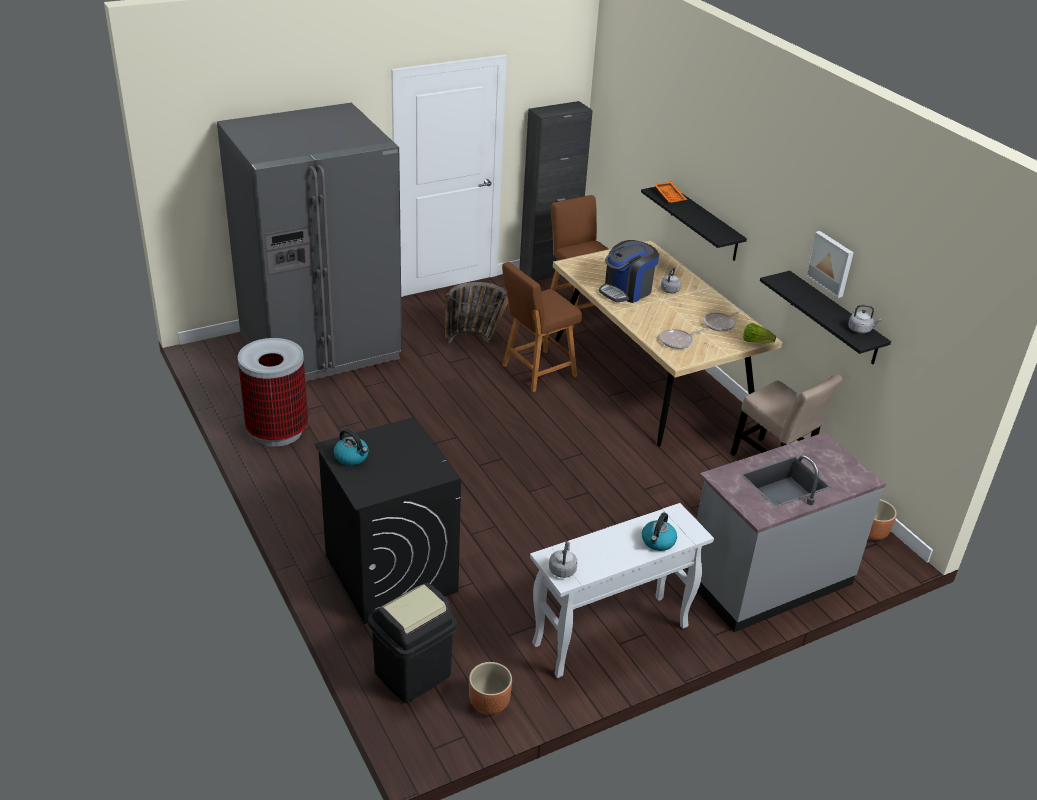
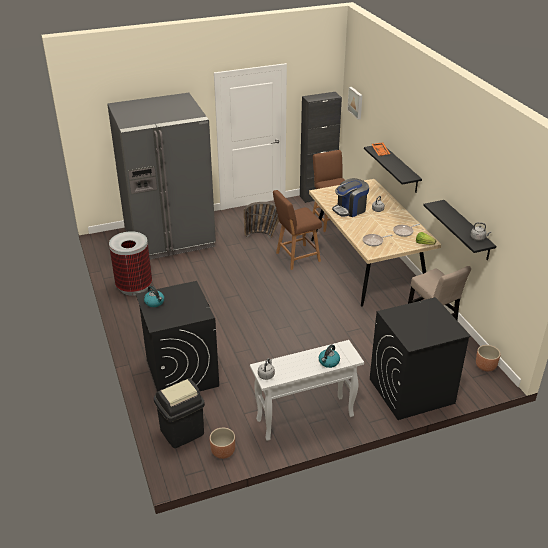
camera: 10 degrees right, 0 degrees up
grey counter [688,433,886,632] -> black washing machine [370,297,471,420]
picture [805,231,854,298] -> picture moved to [347,87,362,119]

